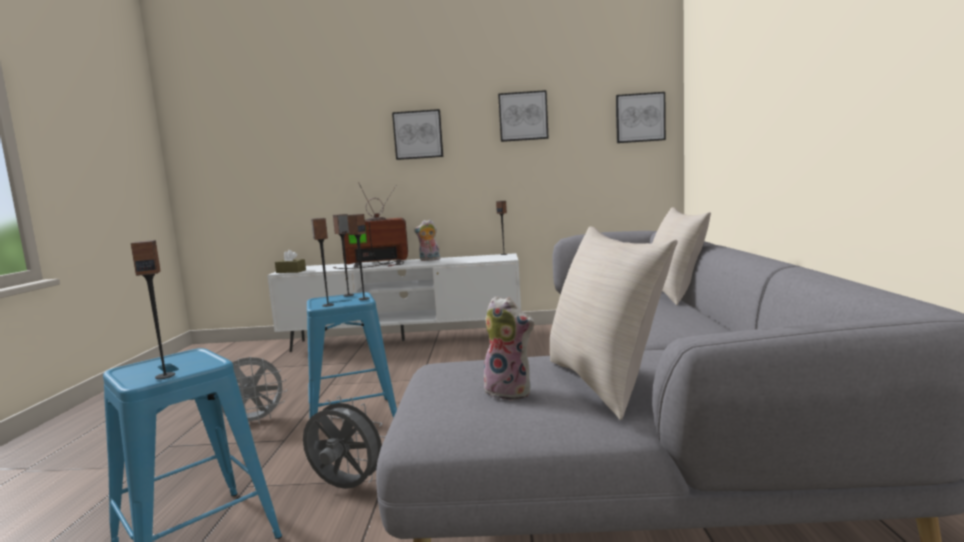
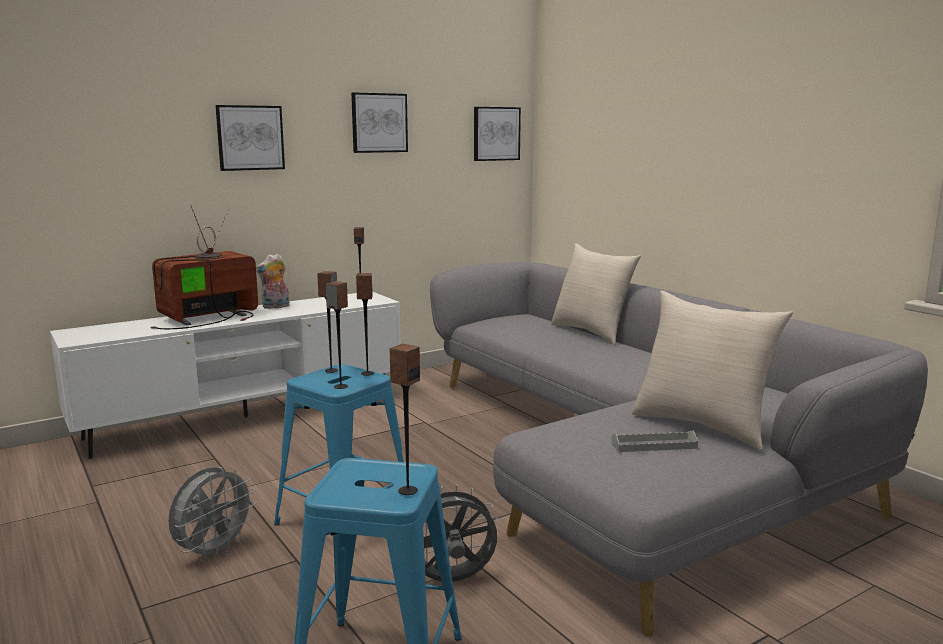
camera: 35 degrees left, 5 degrees up
brown tissue box [275,250,306,273] -> none
plush toy [482,296,534,401] -> grey tray [611,430,698,452]

